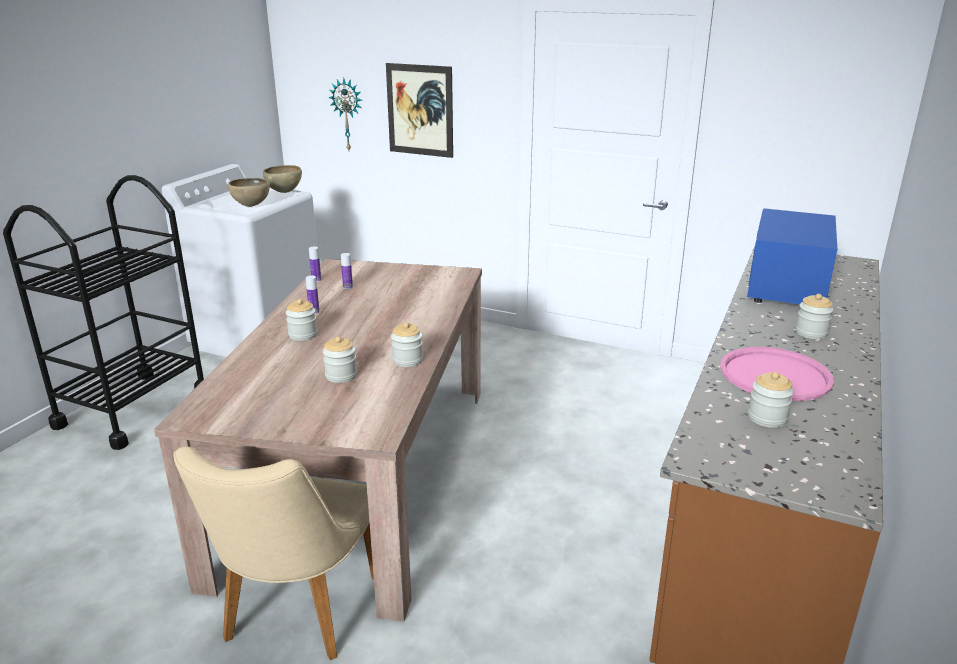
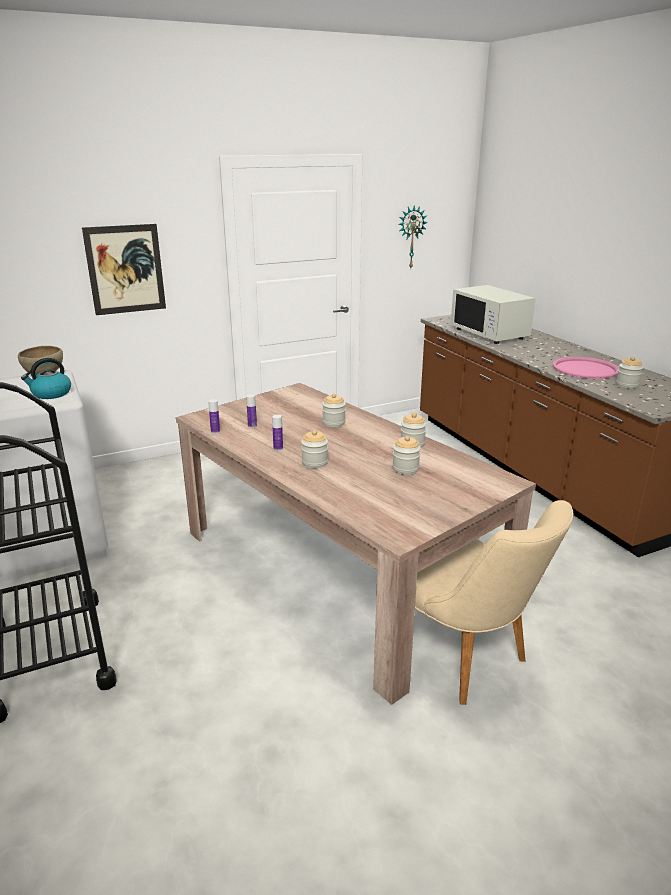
camera: 50 degrees left, 0 degrees up
brown bowl [228,178,270,207] -> kettle [21,358,71,399]
wall clock [328,78,362,151] -> wall clock moved to [399,205,428,268]
blue microwave [747,208,837,304] -> white microwave [451,285,536,344]
jar [795,294,834,339] -> jar moved to [322,393,346,427]

